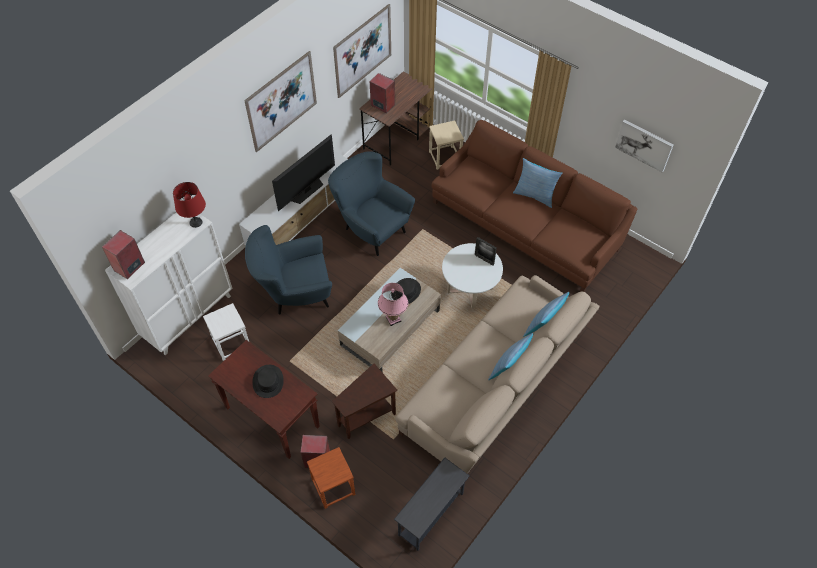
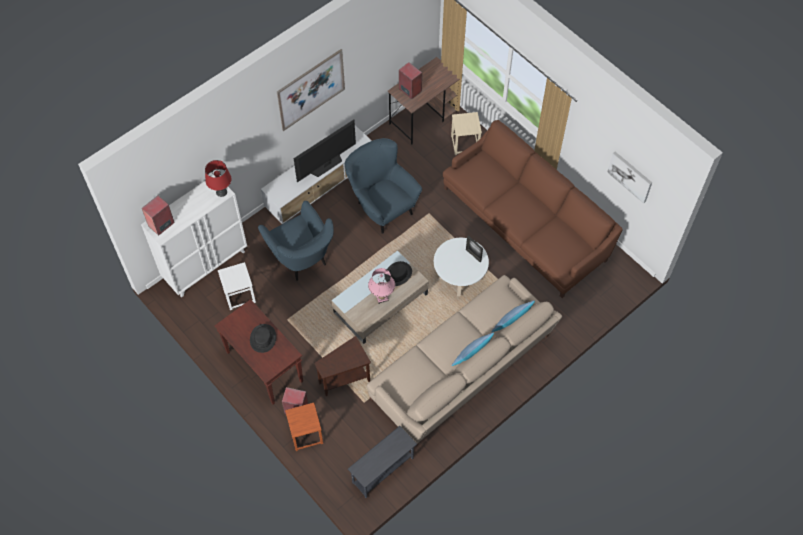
camera: 10 degrees right, 5 degrees up
blue armchair [245,225,332,315] -> blue armchair turned 120 degrees counterclockwise [258,201,334,281]
picture [333,4,391,98] -> none
pillow [513,158,563,208] -> none

